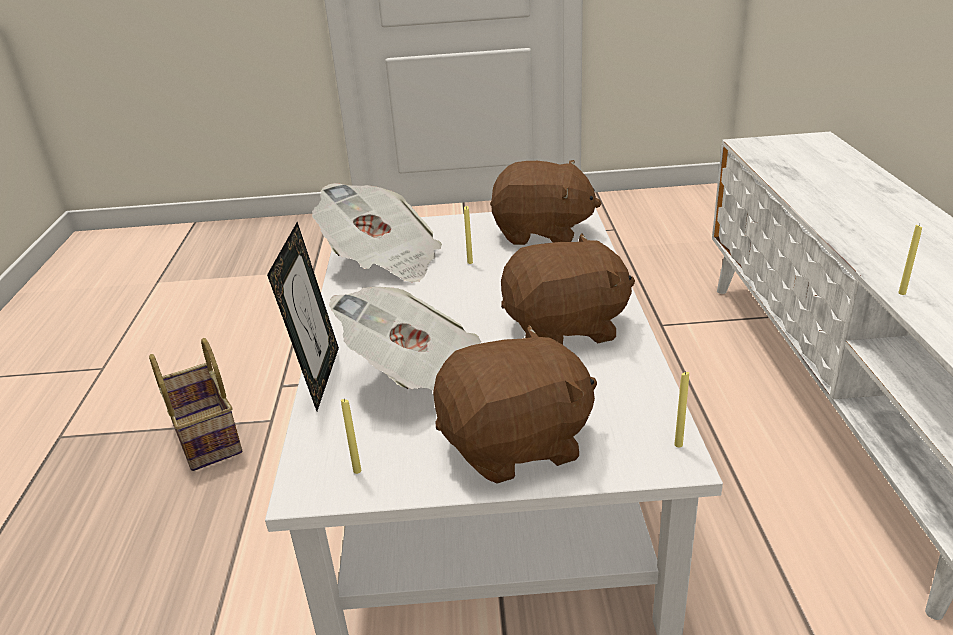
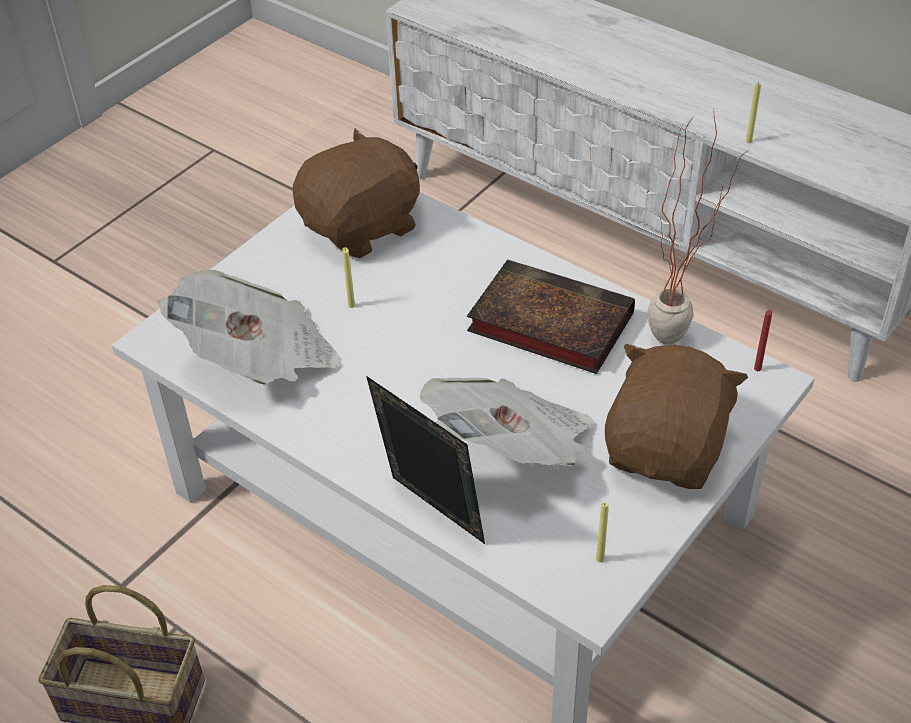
camera: 50 degrees left, 15 degrees up
brown plush toy [501,233,635,345] -> book [467,259,635,374]
yellow candle [675,371,689,447] -> red candle [754,310,772,371]
none -> potted plant [648,116,750,345]

